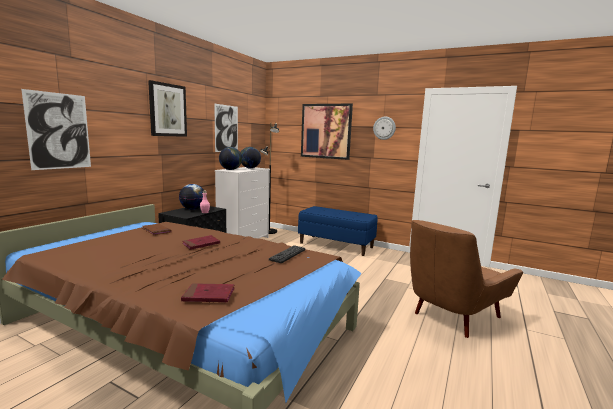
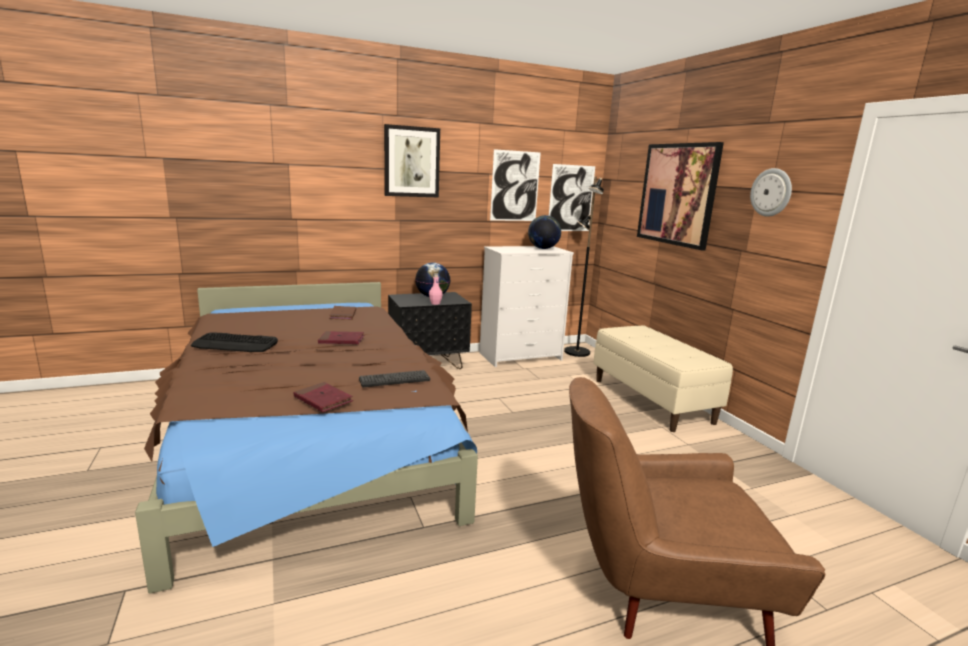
camera: 40 degrees right, 5 degrees up
picture [21,89,91,170] -> picture moved to [549,164,595,231]
red book [181,283,235,302] -> red book moved to [293,382,353,412]
globe [219,147,242,170] -> none
blue bench [298,206,378,256] -> beige bench [593,325,733,432]
none -> keyboard [191,332,278,352]

